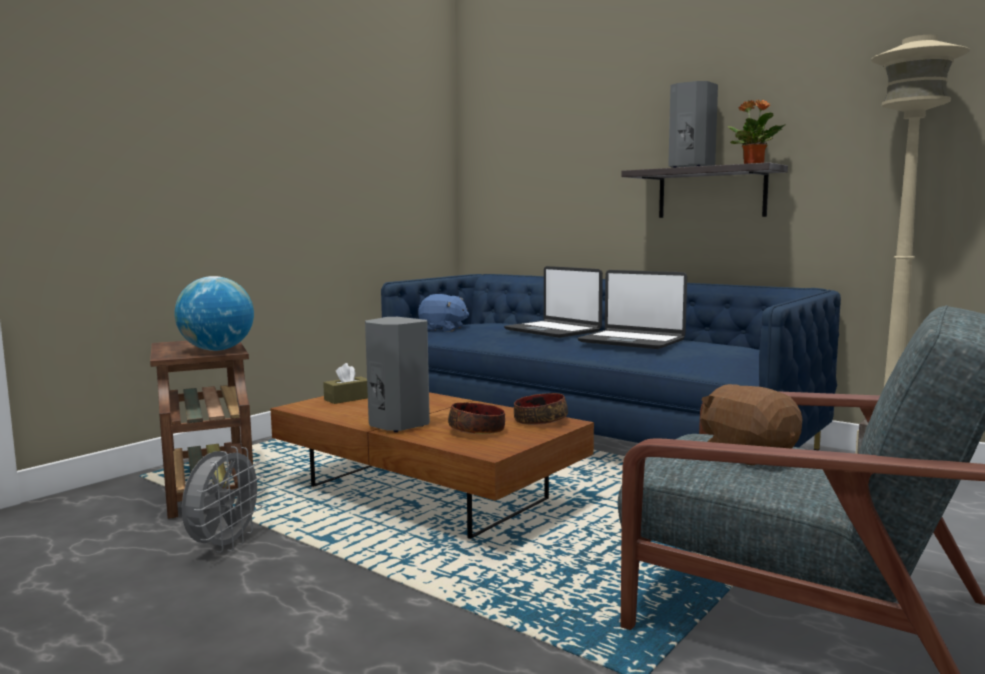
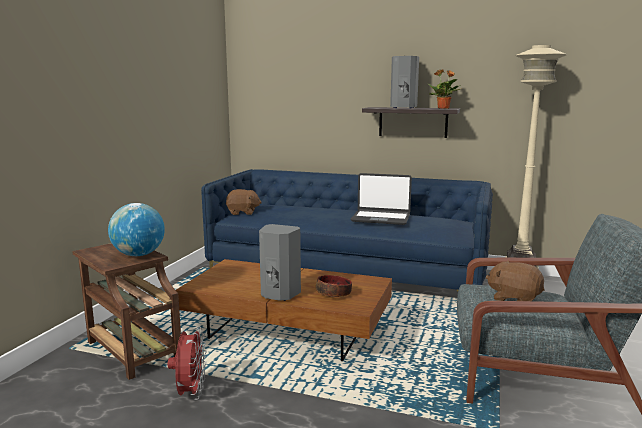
camera: 20 degrees left, 5 degrees up
grey fan [182,446,265,553] -> red fan [168,327,207,400]
brown tissue box [323,363,368,404] -> none
blue plush toy [418,294,469,332] -> brown plush toy [226,189,262,215]
laptop [504,266,603,338] -> none
bowl [514,393,568,425] -> none

